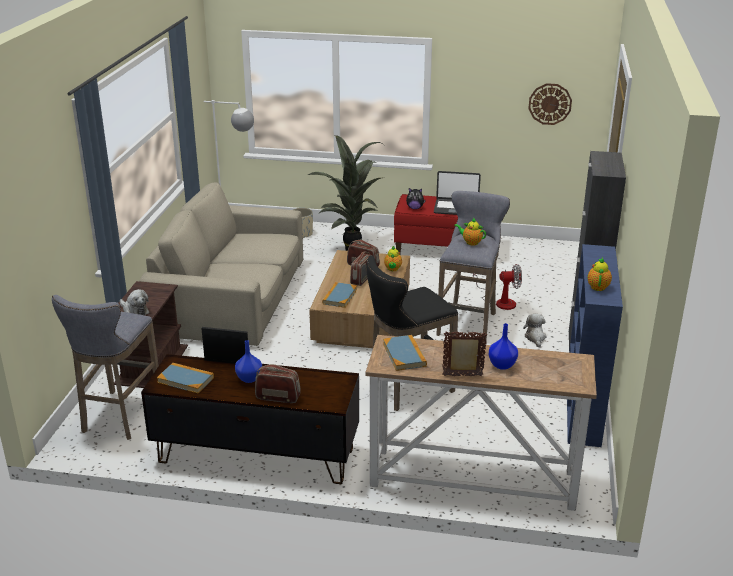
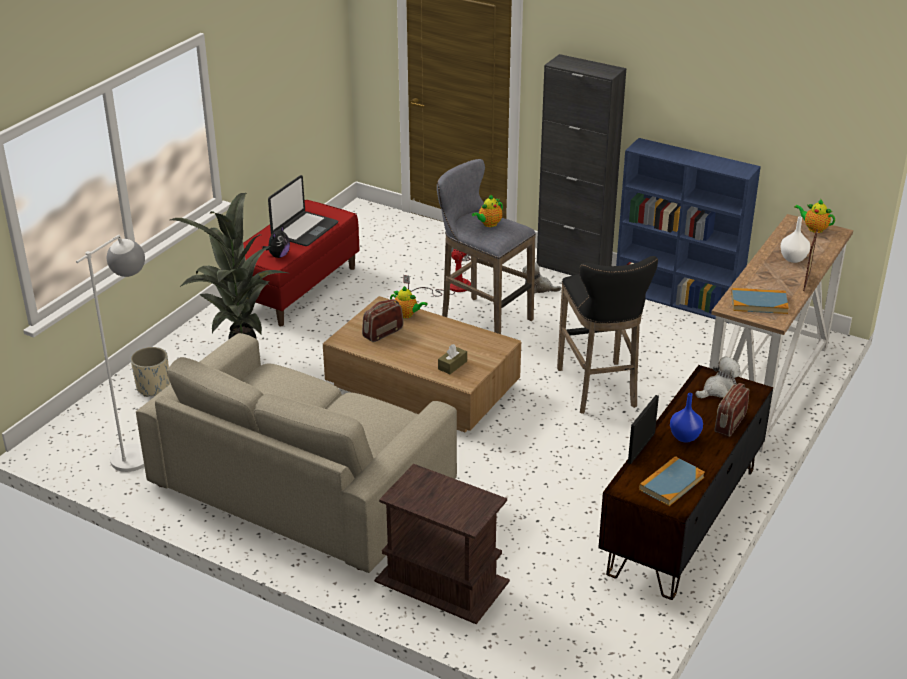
camera: 70 degrees left, 5 degrees up
grey stool [52,295,159,440] -> none
plush toy [120,289,149,315] -> plush toy moved to [695,357,741,399]
book [322,282,357,308] -> brown tissue box [438,344,467,374]
radio [350,252,370,286] -> none
blue vase [489,323,518,370] -> white vase [780,217,810,263]
wall clock [528,83,572,125] -> none
teapot [587,257,612,291] -> teapot moved to [794,198,835,233]

